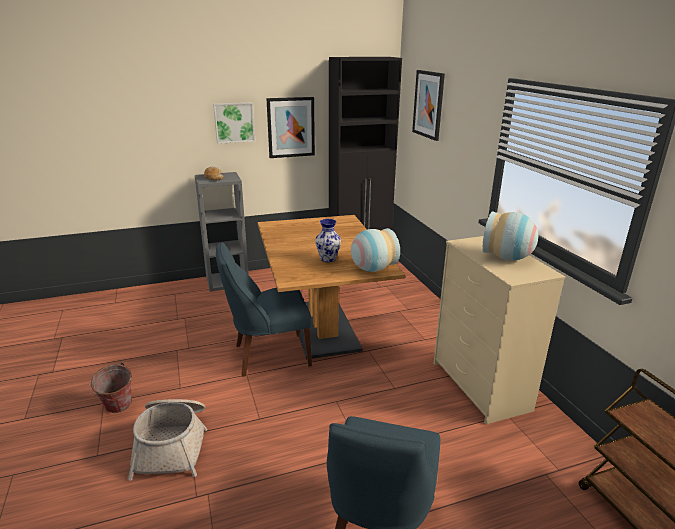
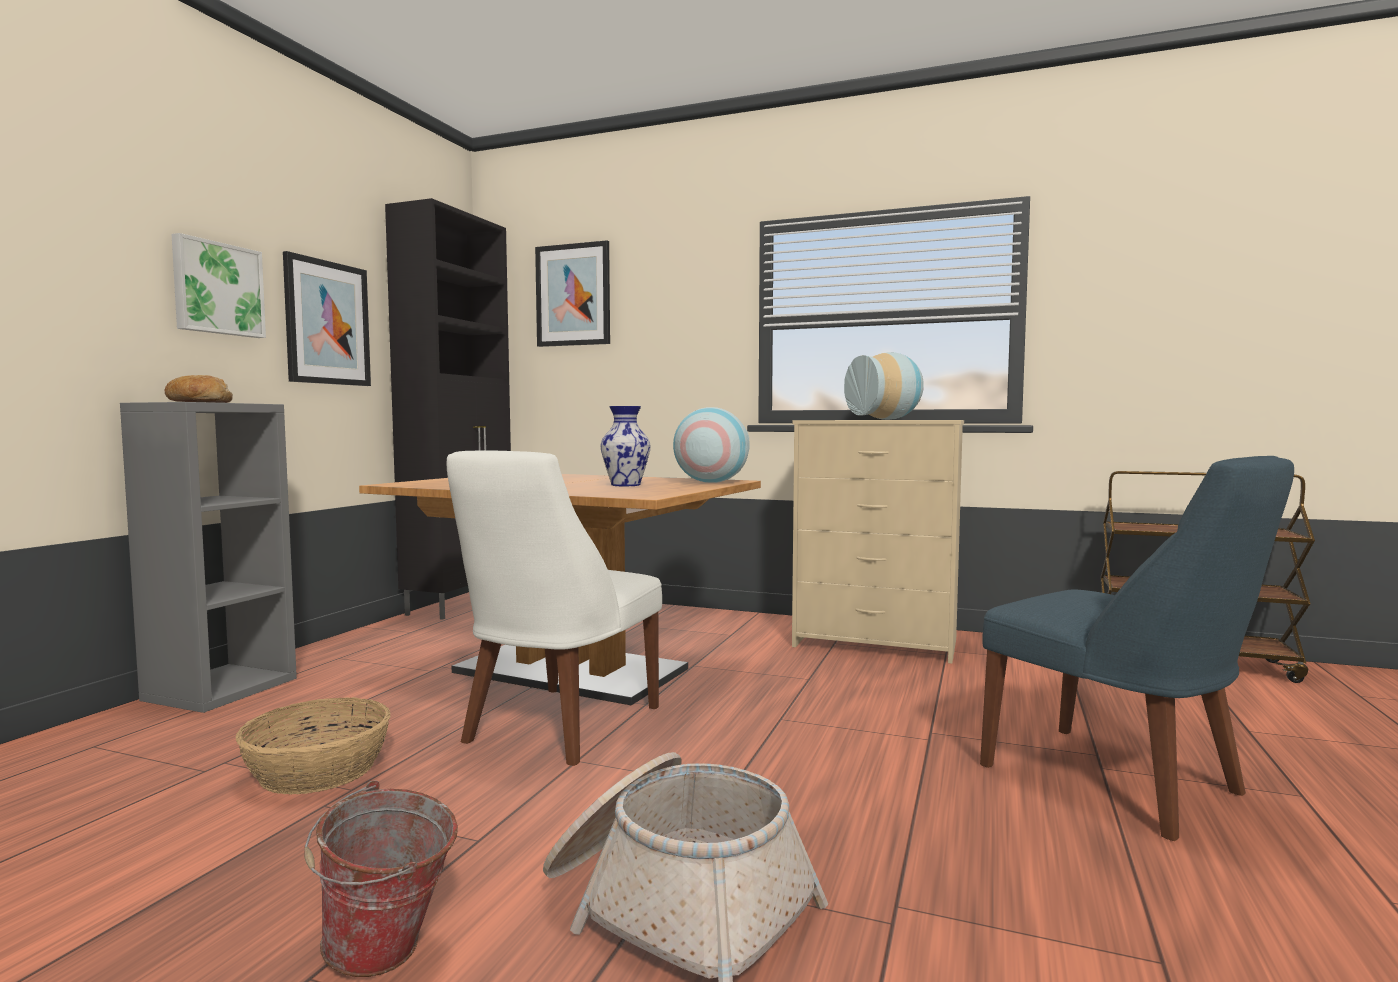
camera: 50 degrees left, 20 degrees down
blue chair [216,243,312,377] -> white chair [447,451,662,766]
none -> basket [236,697,391,795]

